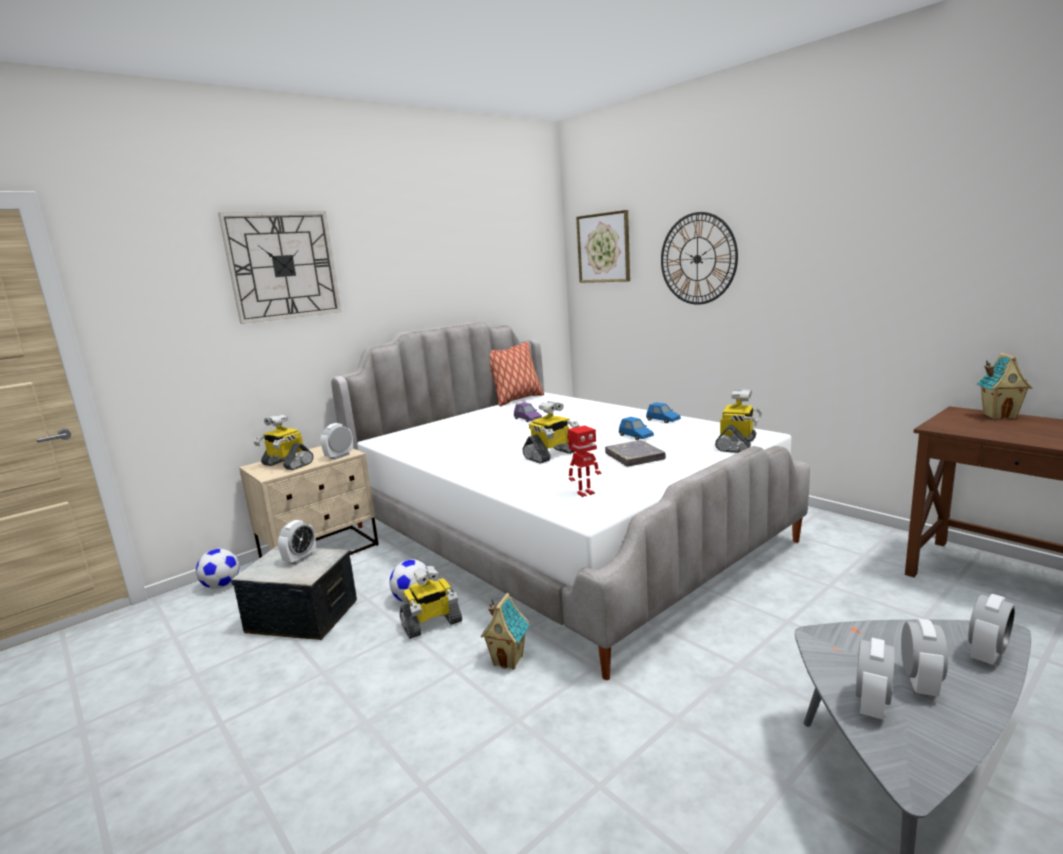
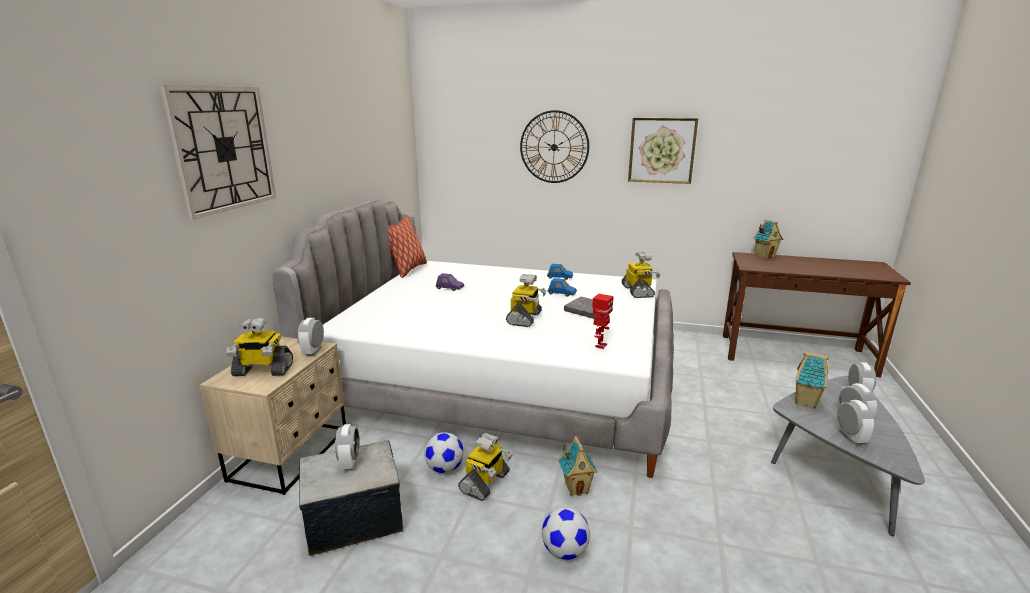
camera: 35 degrees left, 5 degrees up
football [196,549,239,589] -> football moved to [542,507,590,560]
picture [576,210,630,283] -> picture moved to [628,118,698,184]
none -> toy house [795,352,828,408]

